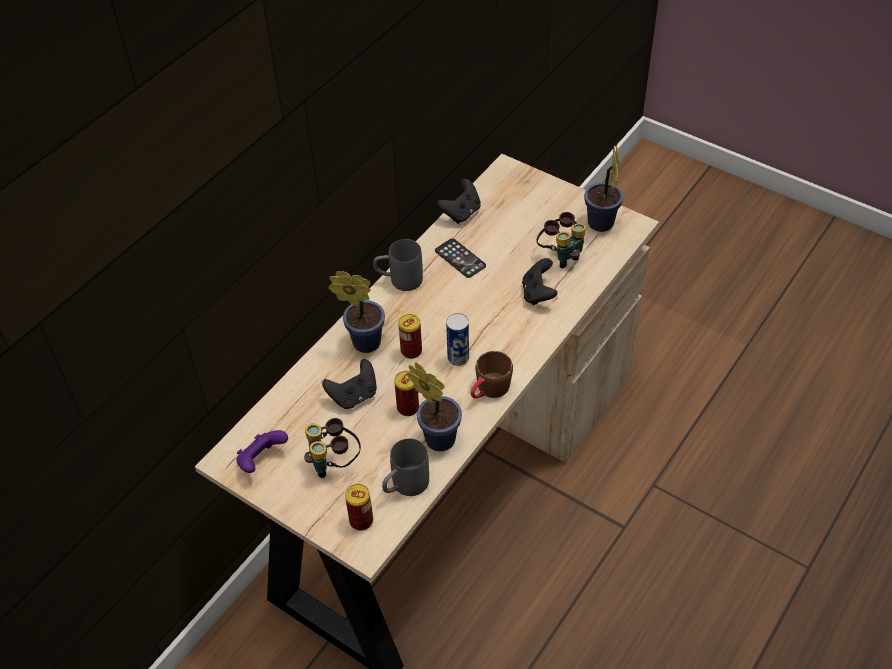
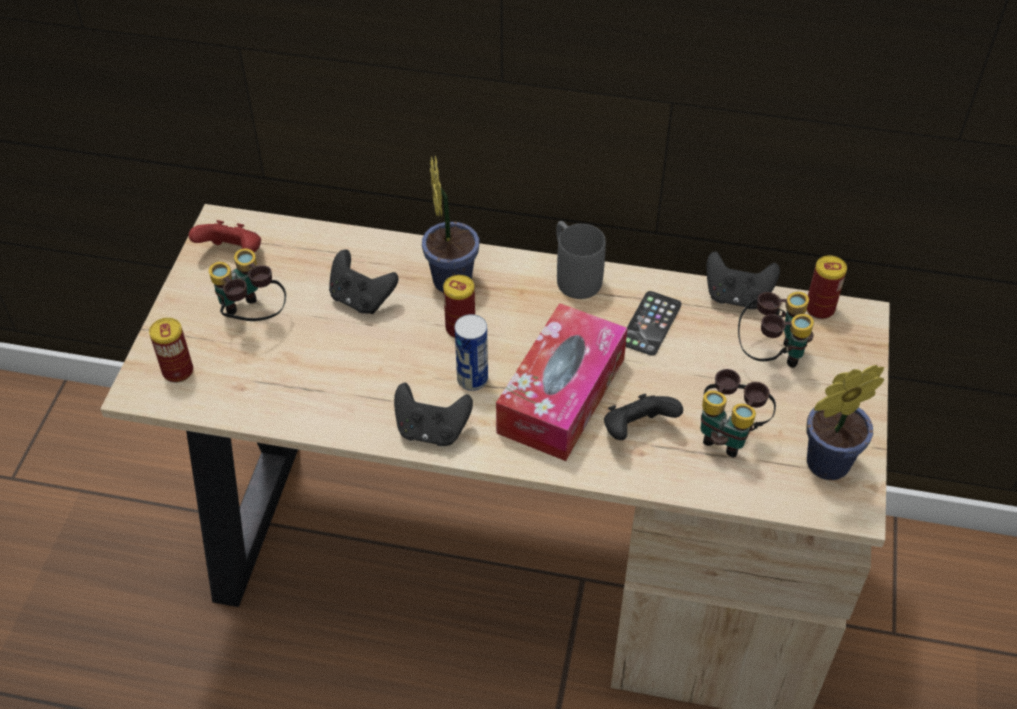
camera: 65 degrees right, 0 degrees up
purple game controller [236,430,288,473] -> red game controller [189,220,261,252]
grey mug [382,438,429,496] -> none
can [394,371,419,416] -> can moved to [807,255,847,319]
potted plant [407,363,462,451] -> none
brown mug [471,351,513,399] -> black game controller [394,383,473,446]
none -> tissue box [496,303,627,461]
none -> binoculars [738,292,814,368]

